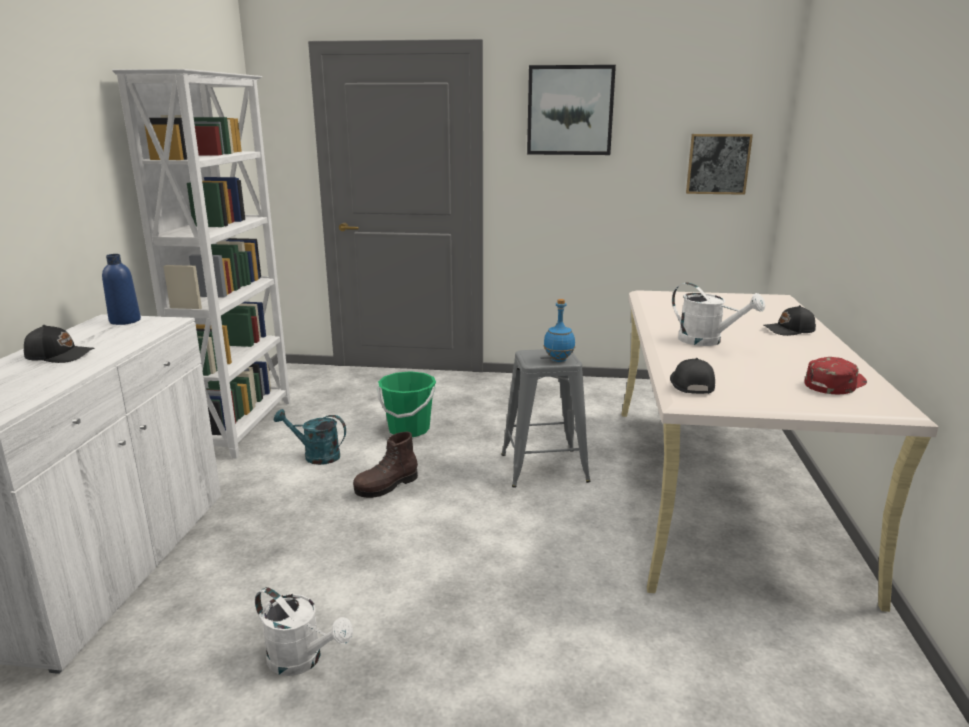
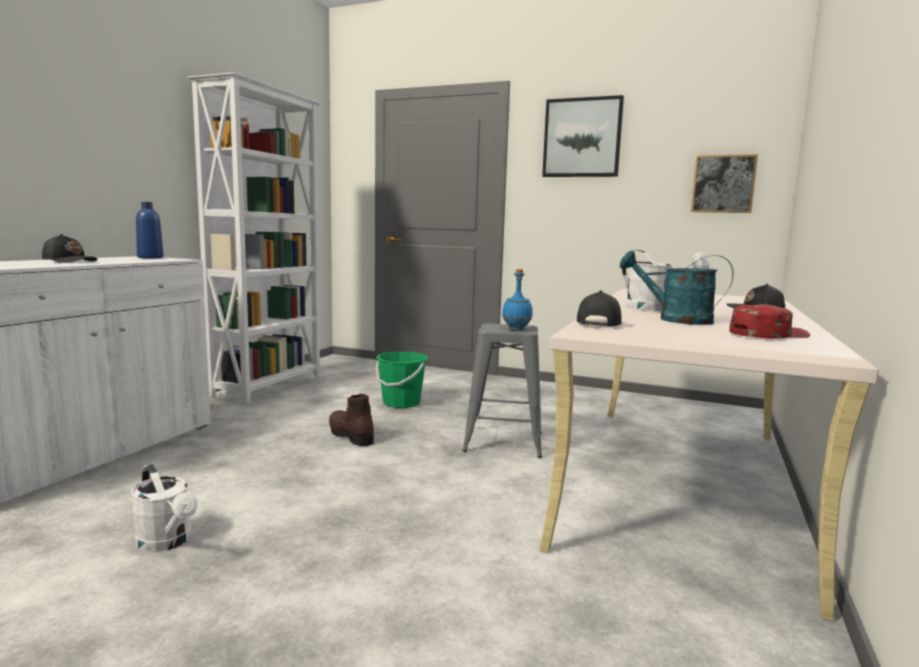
camera: 15 degrees right, 10 degrees down
turquoise watering can [274,409,346,465] -> turquoise watering can moved to [620,250,733,325]
brown boot [353,432,418,498] -> brown boot turned 75 degrees clockwise [329,394,374,446]

